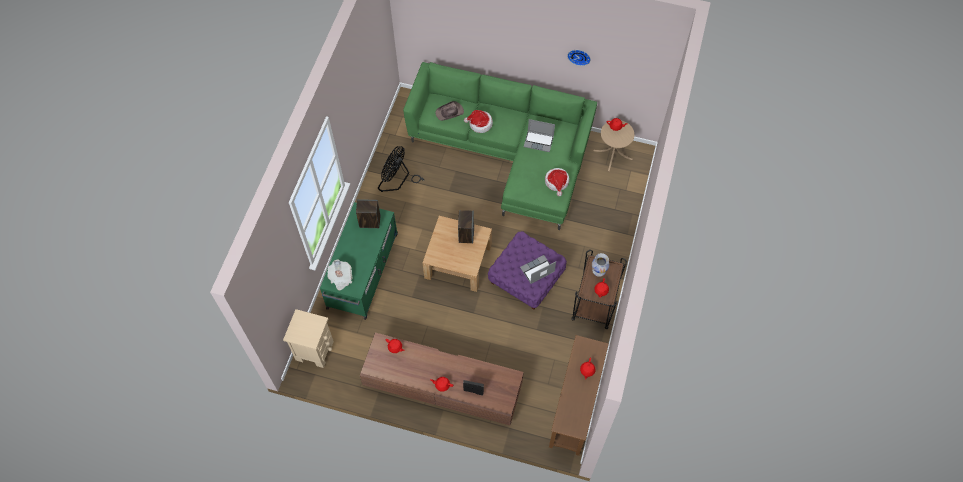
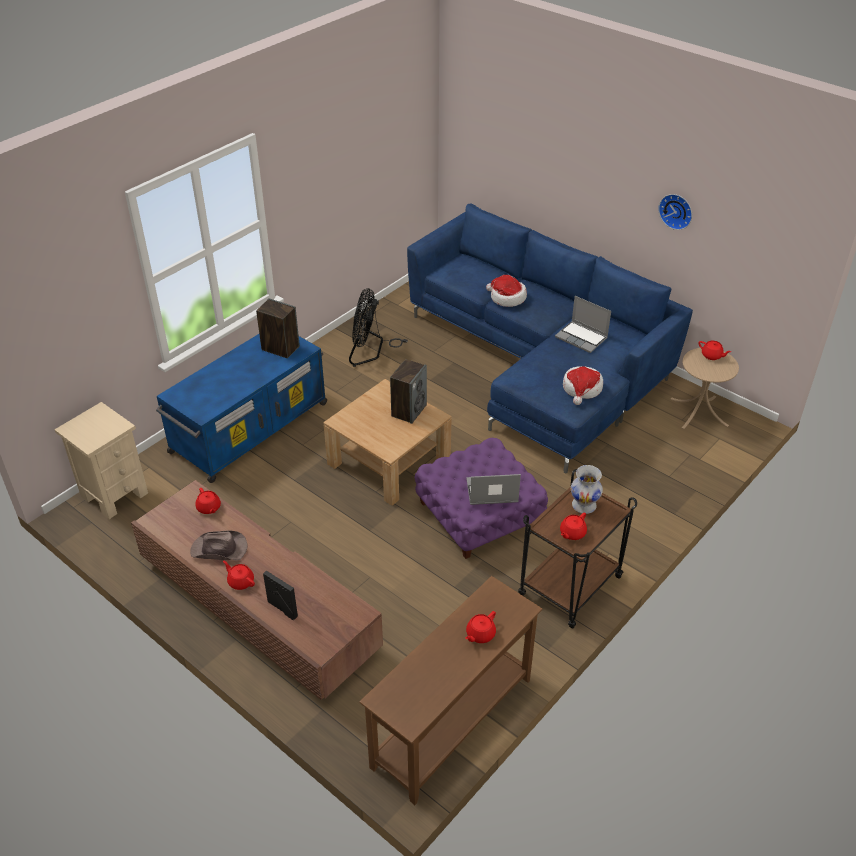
camera: 25 degrees right, 20 degrees down
green cabinet [320,202,398,320] -> blue cabinet [156,334,327,483]
newspaper [327,259,352,290] -> none
black fan [378,146,424,192] -> black fan turned 45 degrees counterclockwise [349,288,408,367]
green sofa [403,62,597,230] -> blue sofa [407,203,693,473]
brown hat [436,101,464,121] -> brown hat moved to [190,531,248,560]

